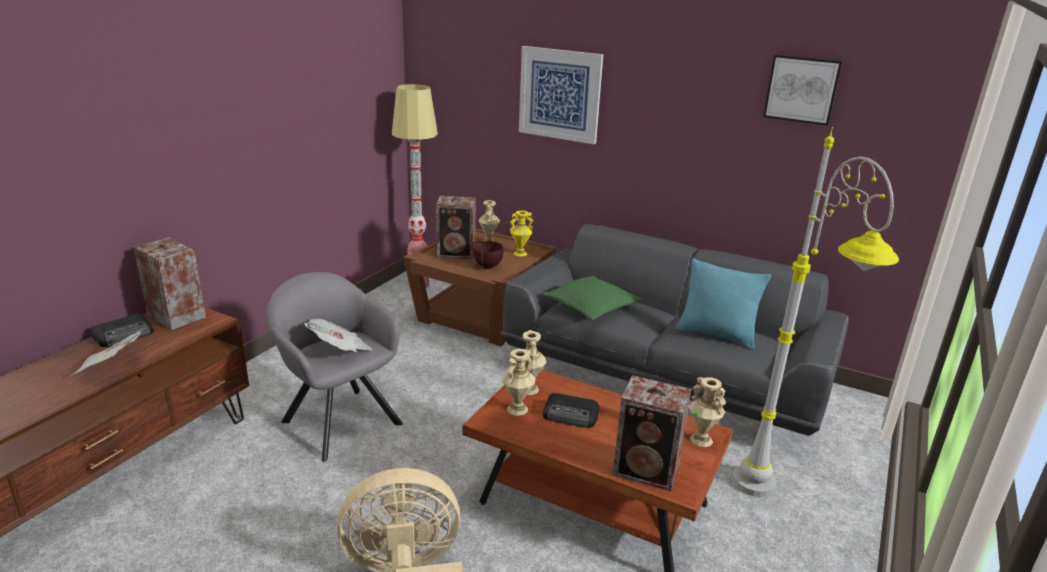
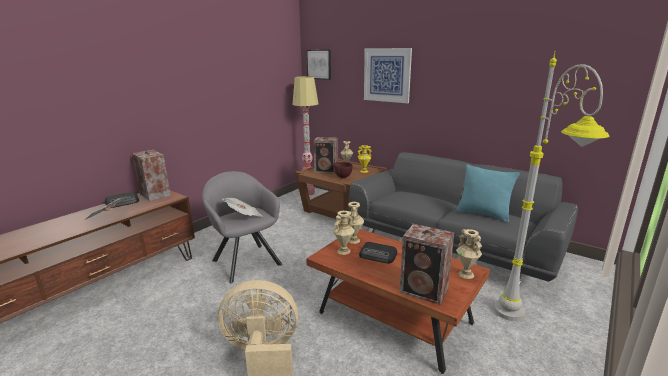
camera: 10 degrees right, 5 degrees down
green pillow [542,275,642,320] -> none
picture [763,55,842,126] -> picture moved to [307,50,331,80]

